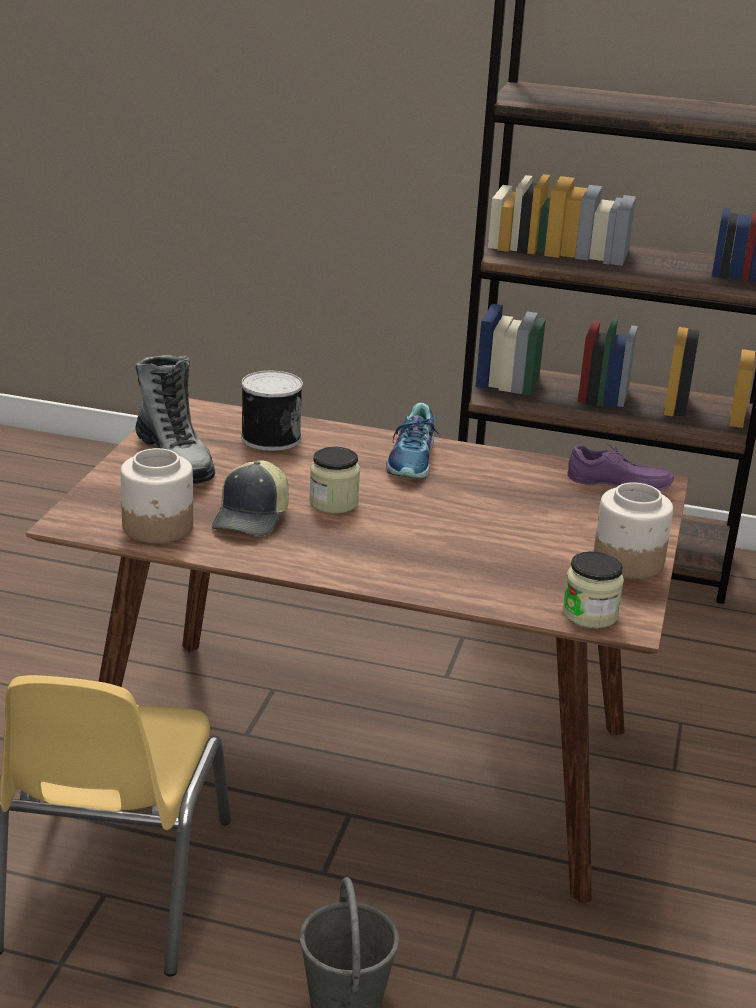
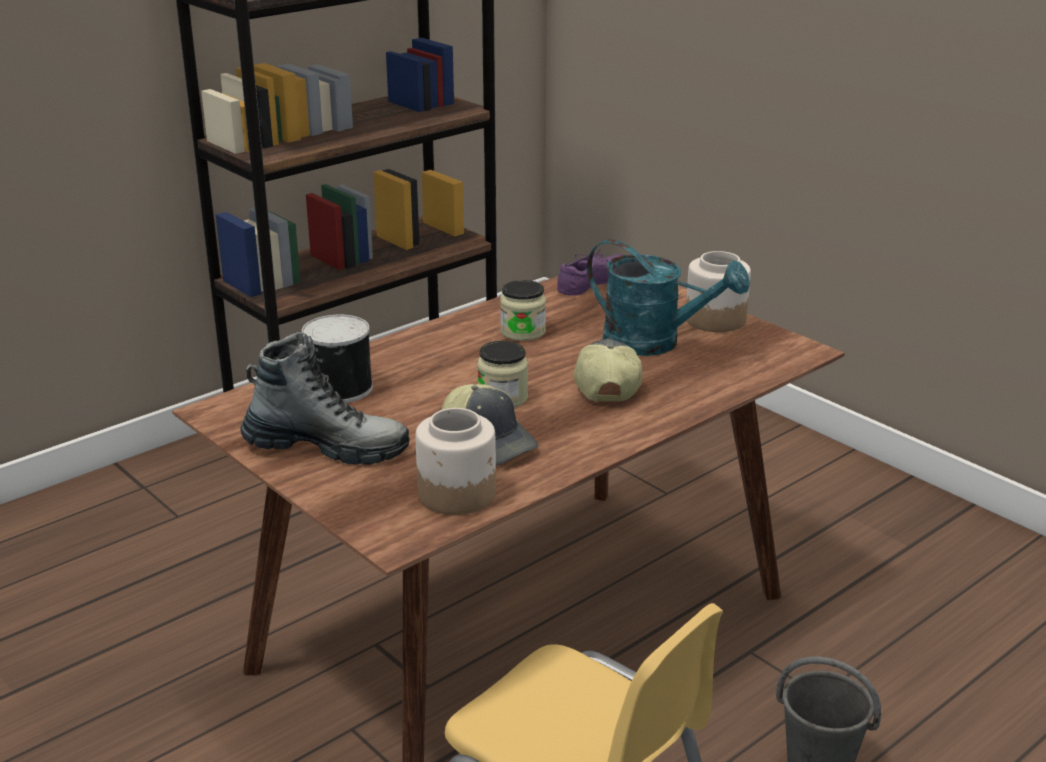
camera: 55 degrees left, 0 degrees up
shoe [386,403,443,479] -> none
jar [562,551,624,629] -> jar moved to [500,280,546,341]
none -> cap [573,339,642,402]
none -> turquoise watering can [587,239,750,356]

